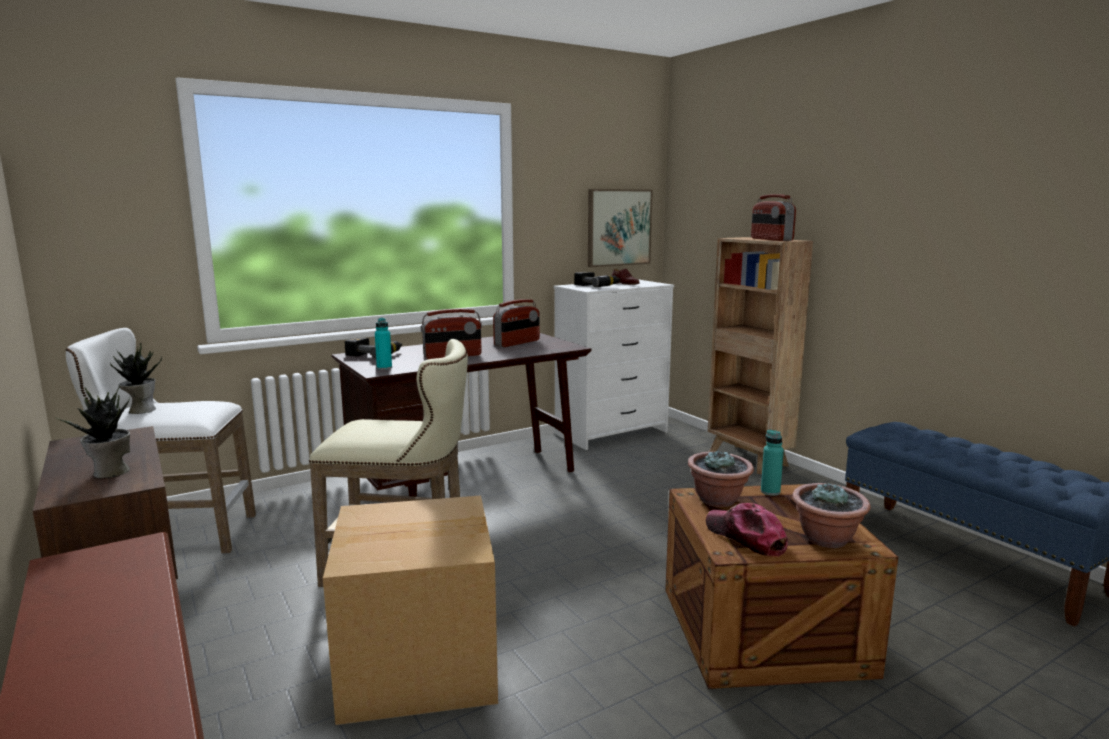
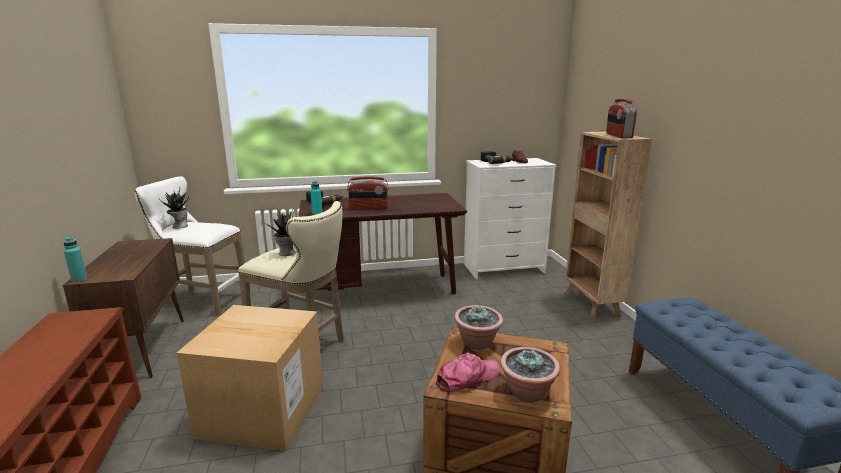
camera: 20 degrees right, 5 degrees up
potted plant [57,385,130,478] -> potted plant moved to [263,208,296,256]
radio [493,299,540,347] -> none
picture [588,189,653,267] -> none
cap [706,503,788,557] -> cap turned 75 degrees clockwise [435,353,499,392]
turquoise bottle [761,430,784,496] -> turquoise bottle moved to [64,236,87,282]

